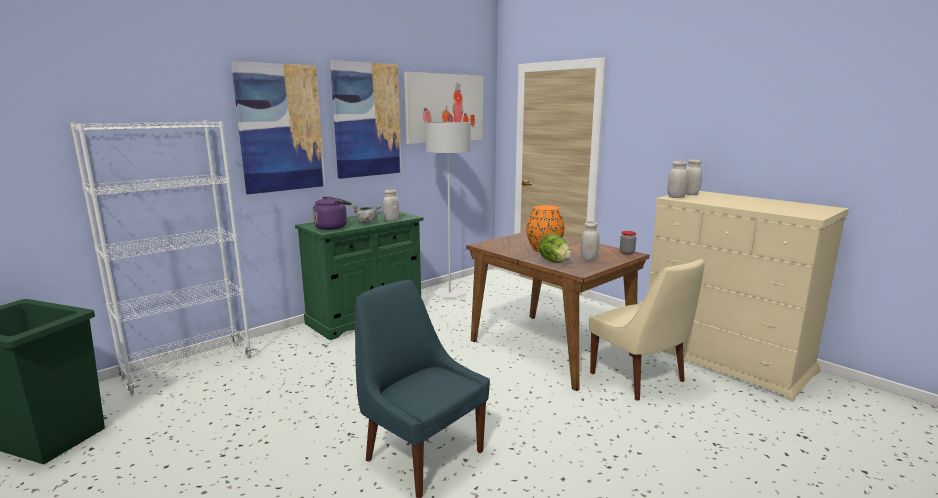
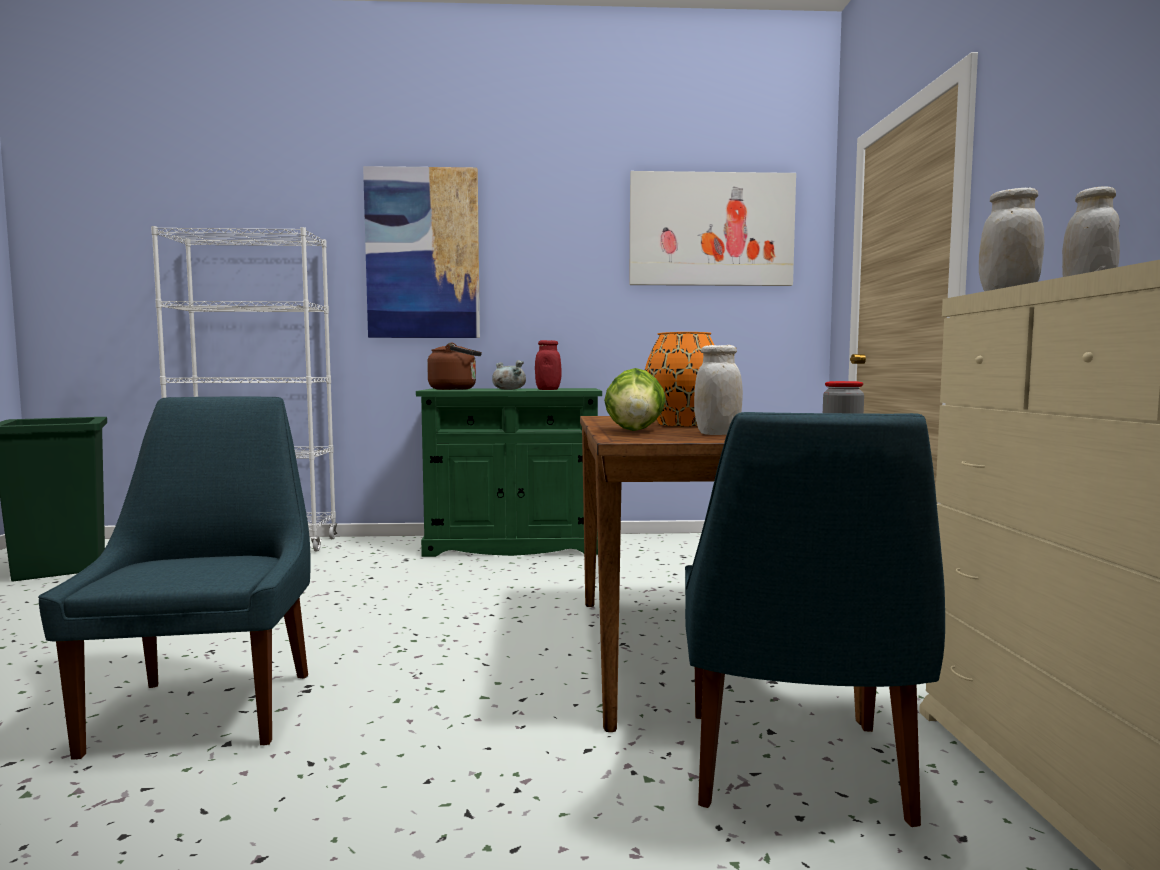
camera: 40 degrees right, 10 degrees down
purple kettle [313,197,352,230] -> brown kettle [427,343,482,390]
picture [330,60,402,179] -> none
white jar [383,189,399,221] -> red jar [535,340,561,390]
grey floor lamp [425,122,471,298] -> none
beige chair [589,259,705,401] -> blue chair [685,412,945,827]

